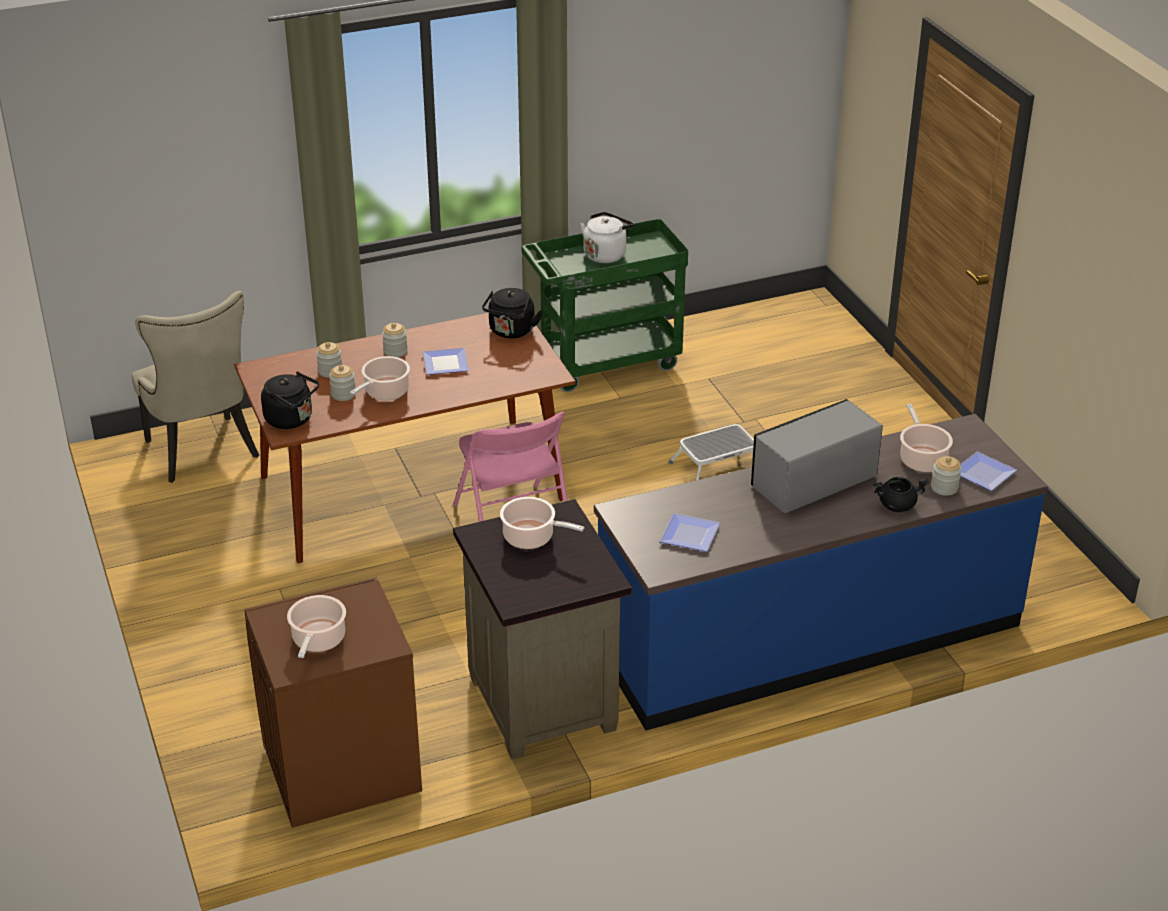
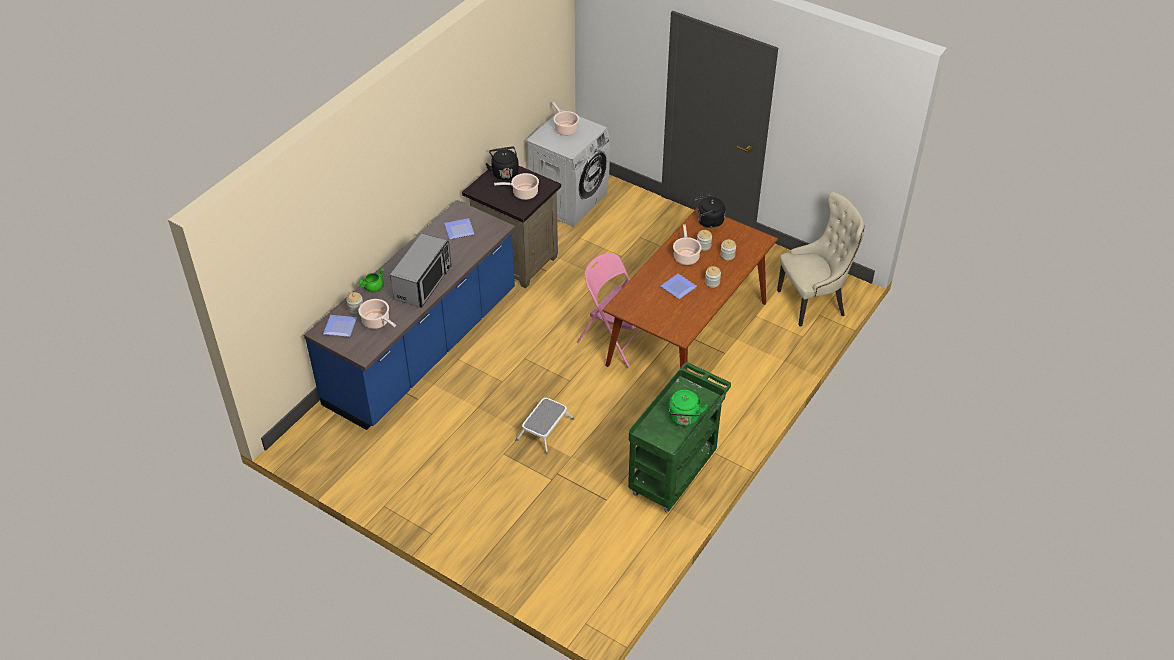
camera: 145 degrees right, 10 degrees up
beige chair [132,291,259,483] -> beige chair turned 135 degrees clockwise [777,192,864,326]
brown washing machine [245,577,422,828] -> white washing machine [526,109,610,226]
black kettle [482,288,542,338] -> black kettle moved to [486,146,519,180]
white kettle [580,212,634,263] -> green kettle [668,390,708,426]
black cooking pot [873,477,929,512] -> green cooking pot [358,268,385,292]

